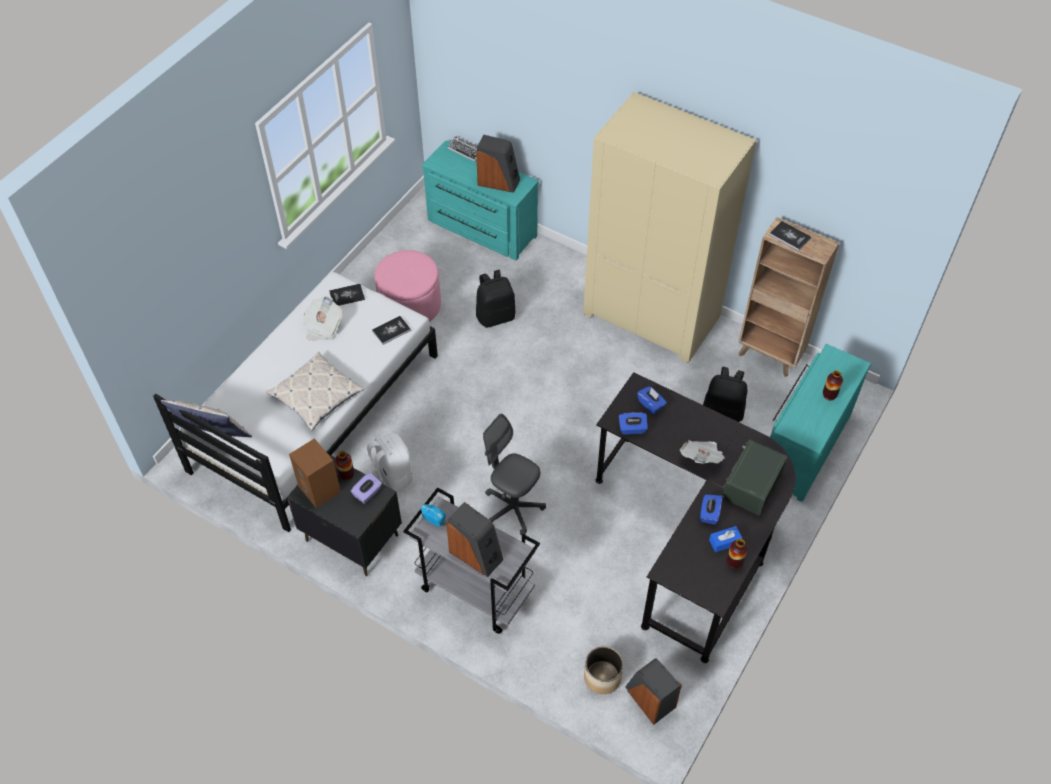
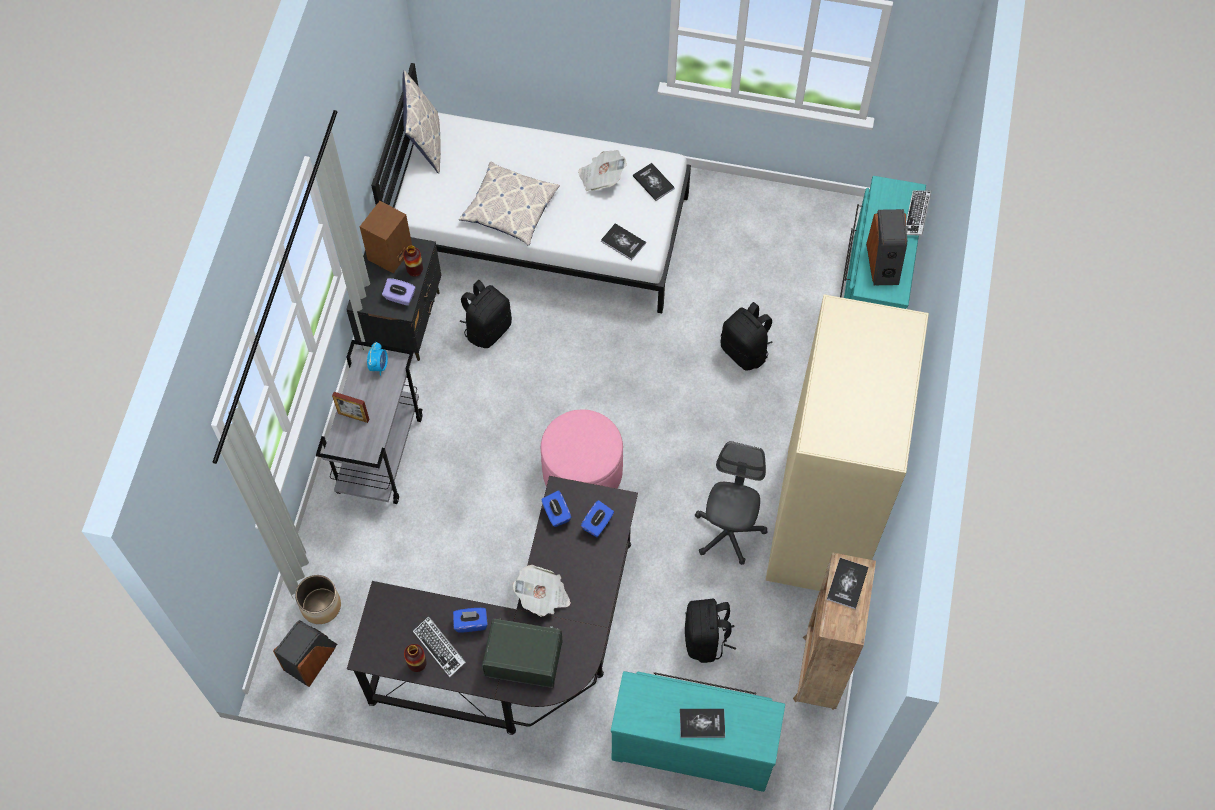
camera: 70 degrees right, 10 degrees up
white backpack [367,433,413,492] -> black backpack [460,280,512,348]
pink ottoman [374,250,441,322] -> pink ottoman moved to [541,410,623,489]
speaker [446,502,503,577] -> picture frame [332,392,369,423]
grey office chair [483,414,546,536] -> grey office chair moved to [695,441,767,565]
blue tissue box [709,526,742,552] -> keyboard [413,617,466,677]
vase [823,370,843,401] -> book [680,709,725,738]

